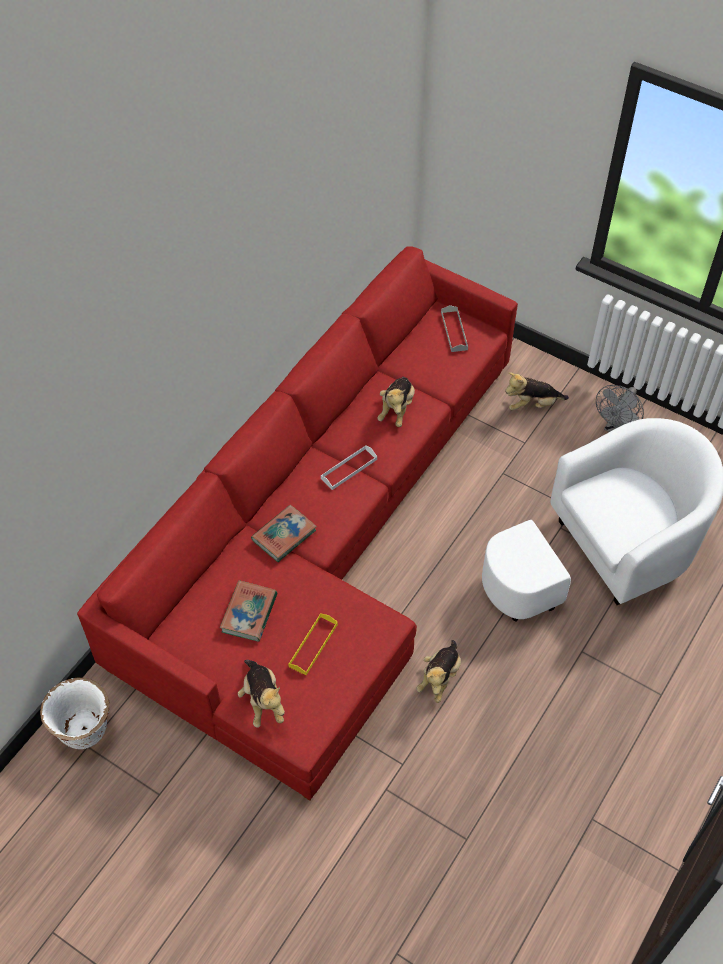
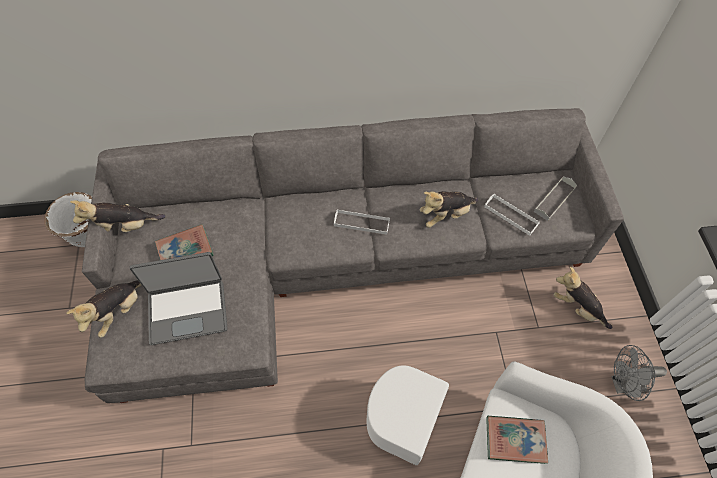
camera: 50 degrees right, 5 degrees up
red sofa [77,246,518,801] -> grey sofa [82,108,624,403]
book [251,505,317,562] -> book moved to [486,416,548,464]
yellow tray [288,613,338,675] -> laptop [130,252,228,345]
plush toy [417,640,461,703] -> plush toy moved to [70,200,166,232]
none -> white tray [484,194,540,236]

